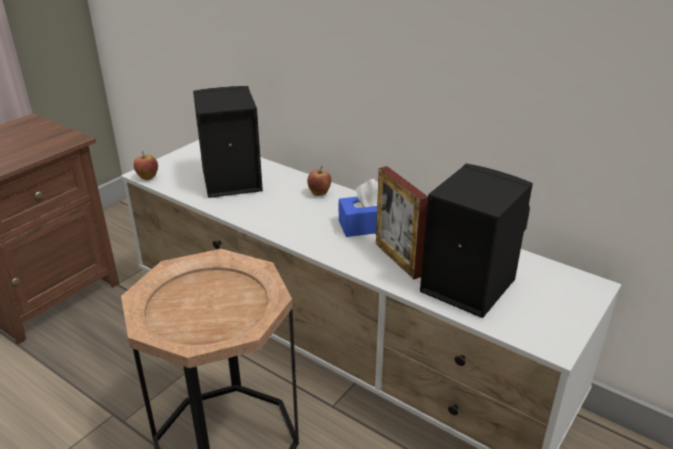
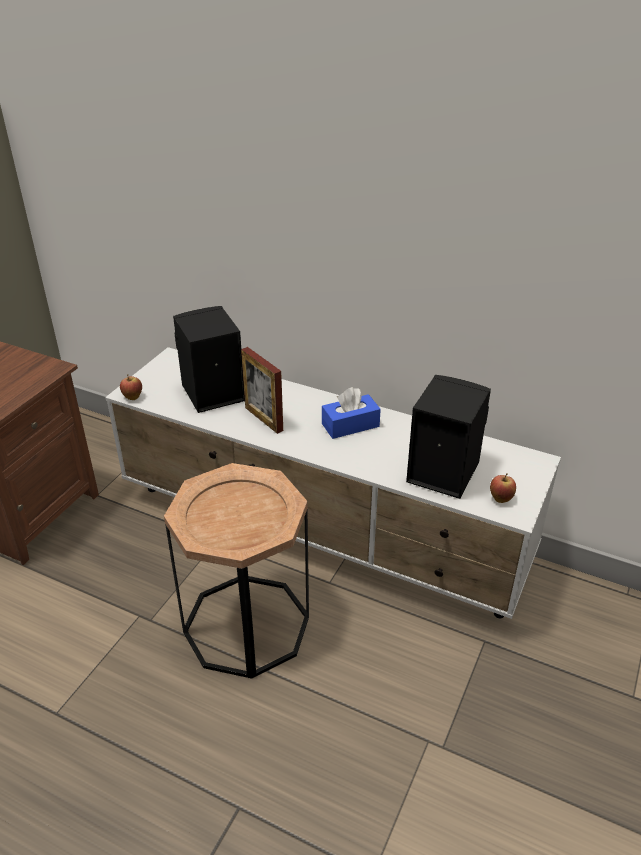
camera: 10 degrees left, 5 degrees up
apple [307,167,331,196] -> apple moved to [490,473,516,503]
picture frame [376,166,428,279] -> picture frame moved to [241,347,283,434]

